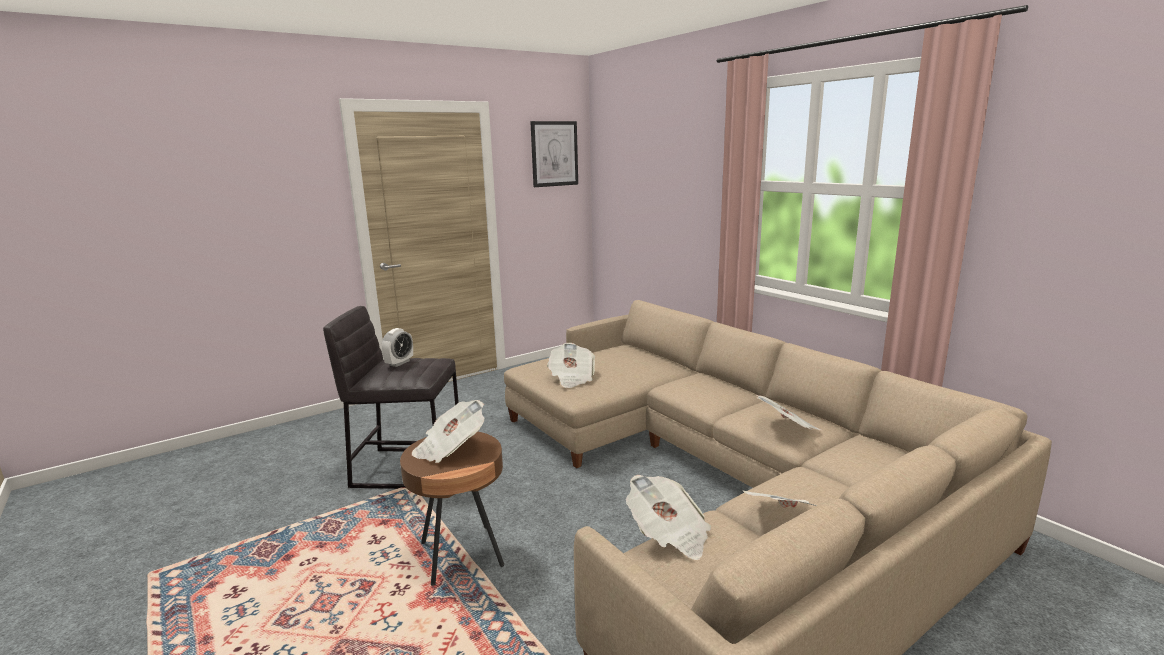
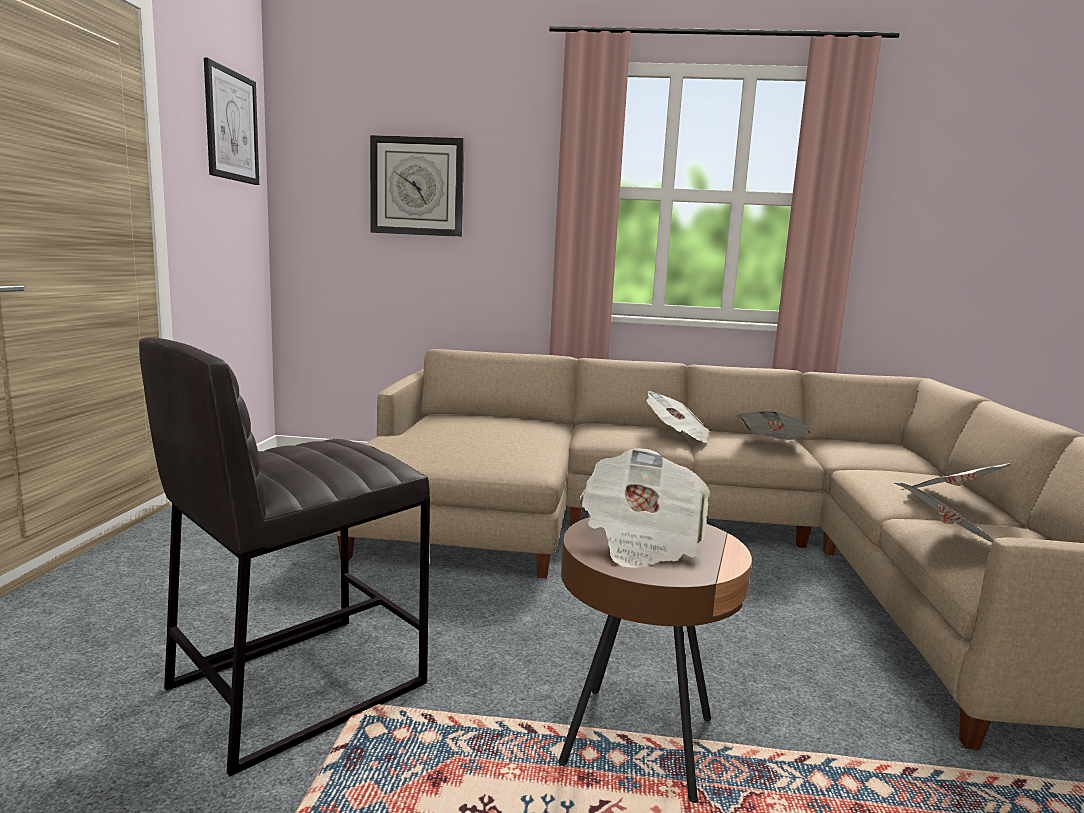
camera: 50 degrees left, 5 degrees down
alarm clock [382,328,413,367] -> none
newspaper [547,343,595,388] -> newspaper moved to [647,391,709,443]
none -> wall clock [370,135,464,237]

